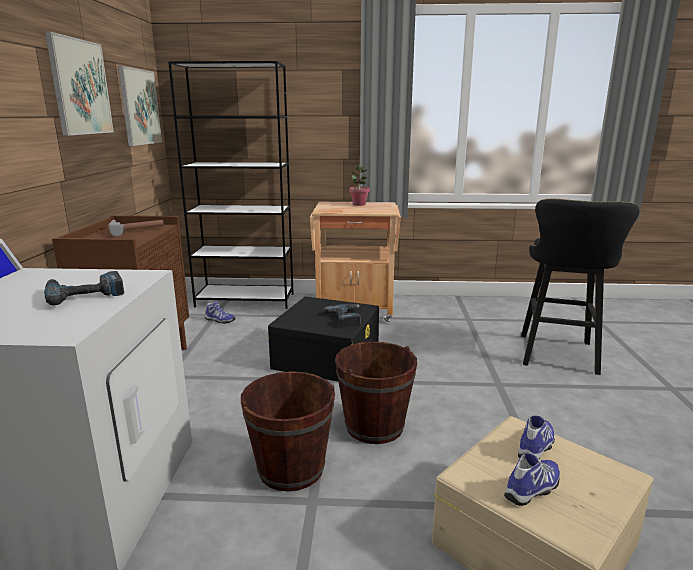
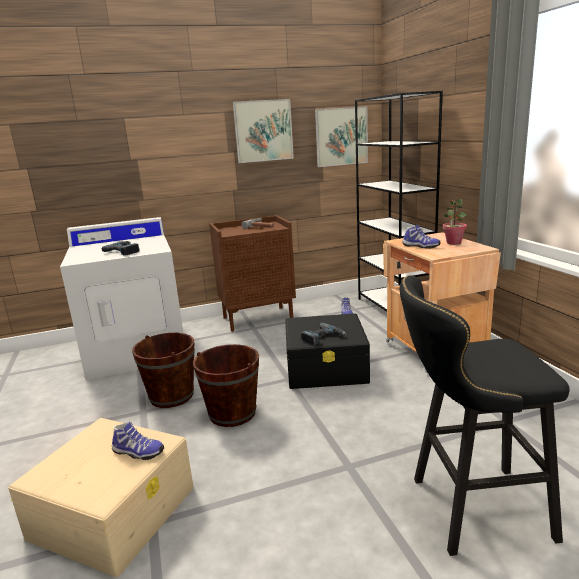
camera: 70 degrees right, 0 degrees up
shoe [504,453,560,506] -> shoe moved to [403,225,441,249]

